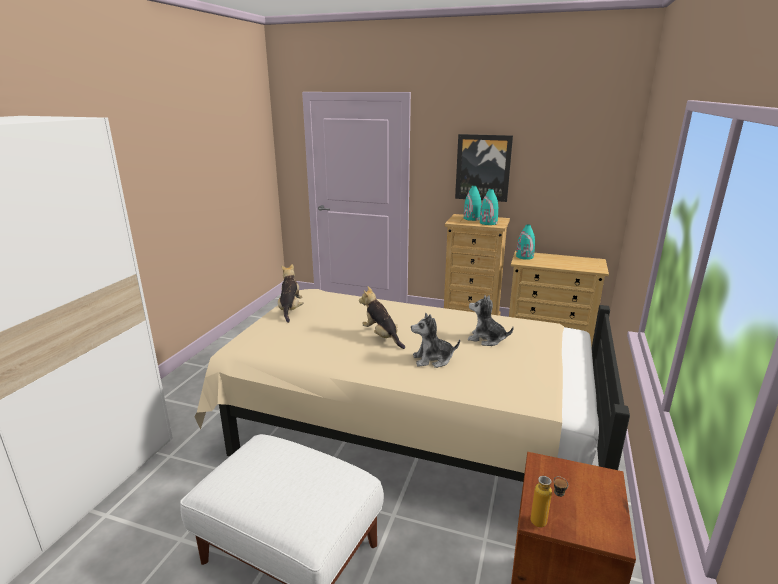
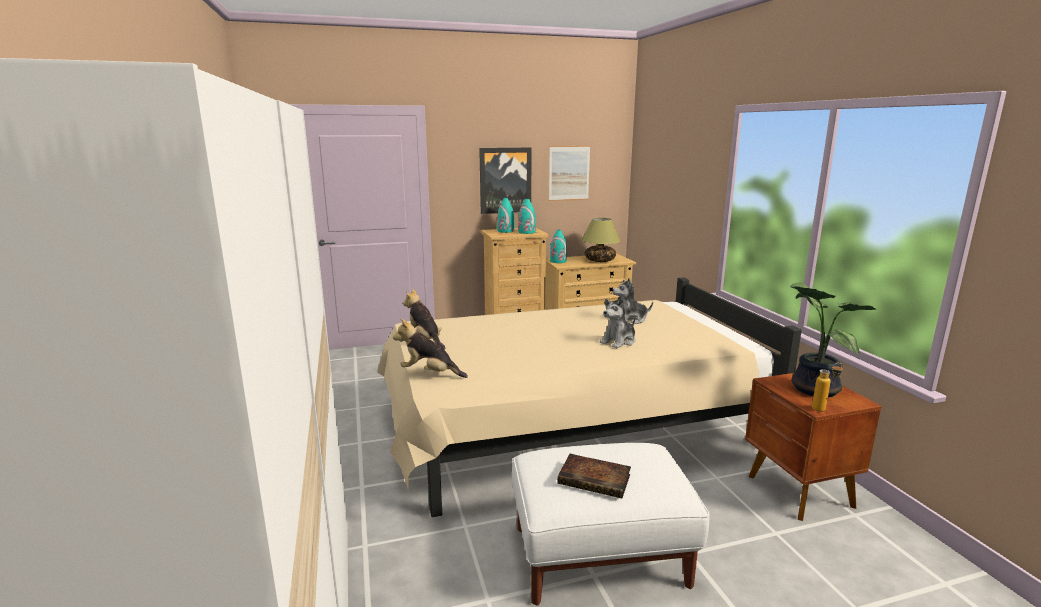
camera: 35 degrees left, 5 degrees down
plush toy [359,286,405,349] -> plush toy moved to [393,319,468,378]
none -> picture [549,145,590,201]
none -> book [557,454,631,498]
none -> table lamp [582,218,621,262]
none -> potted plant [790,283,877,397]

